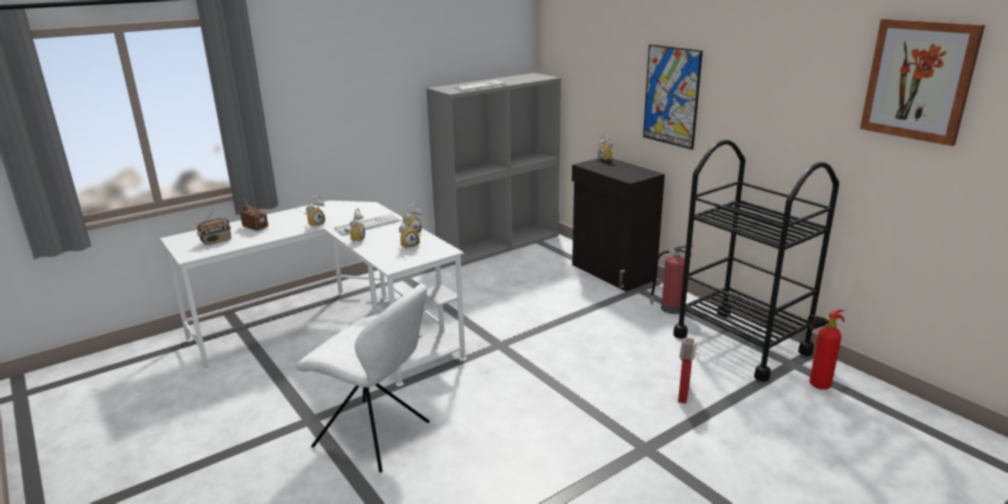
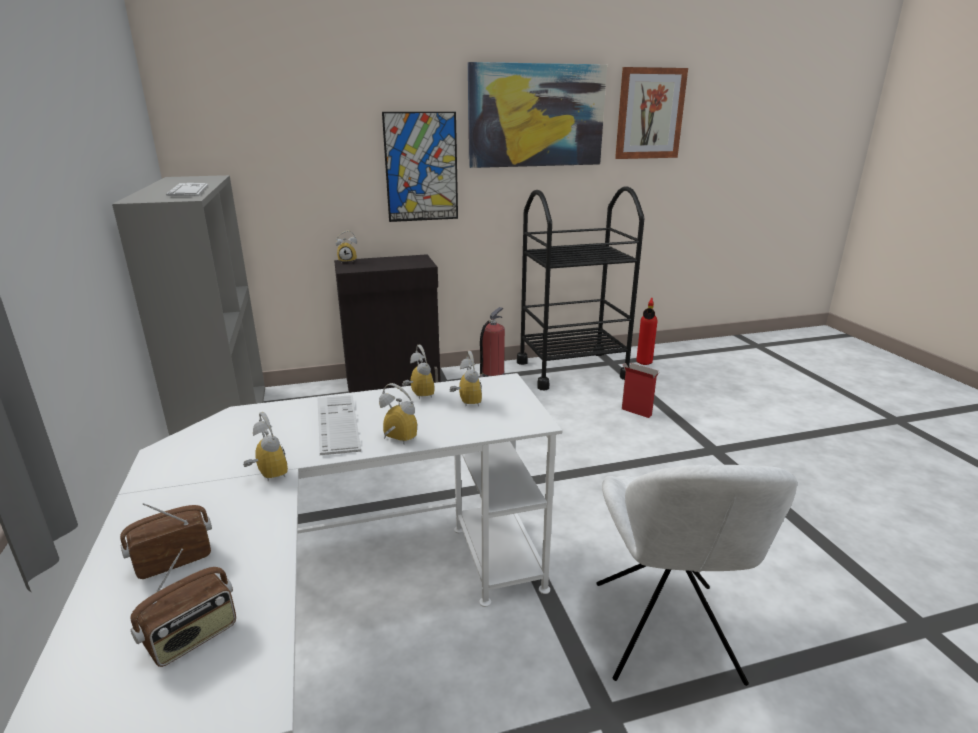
camera: 70 degrees left, 0 degrees up
radio [197,210,231,245] -> radio turned 60 degrees clockwise [130,549,236,667]
white chair [296,284,430,473] -> white chair turned 135 degrees clockwise [596,465,797,686]
none -> picture [468,62,607,168]

